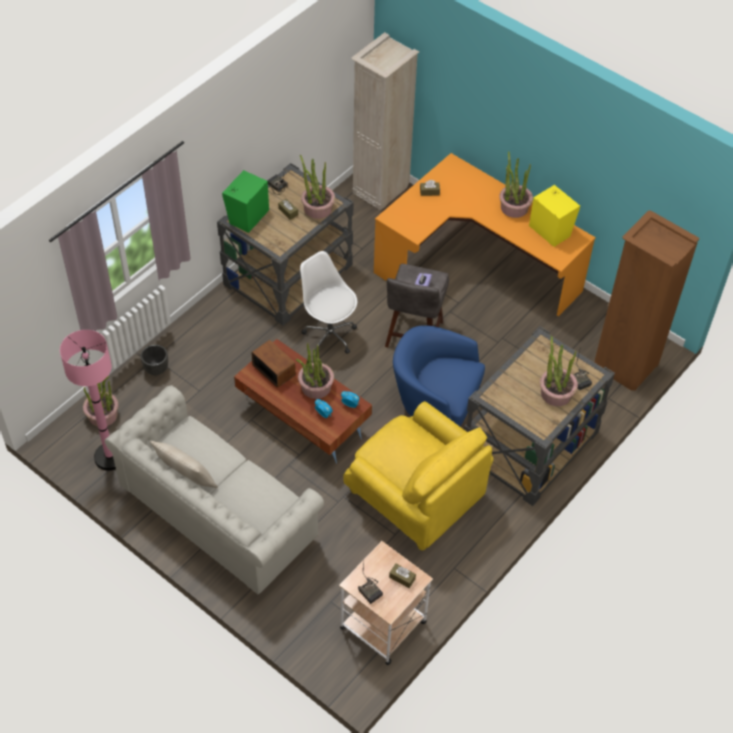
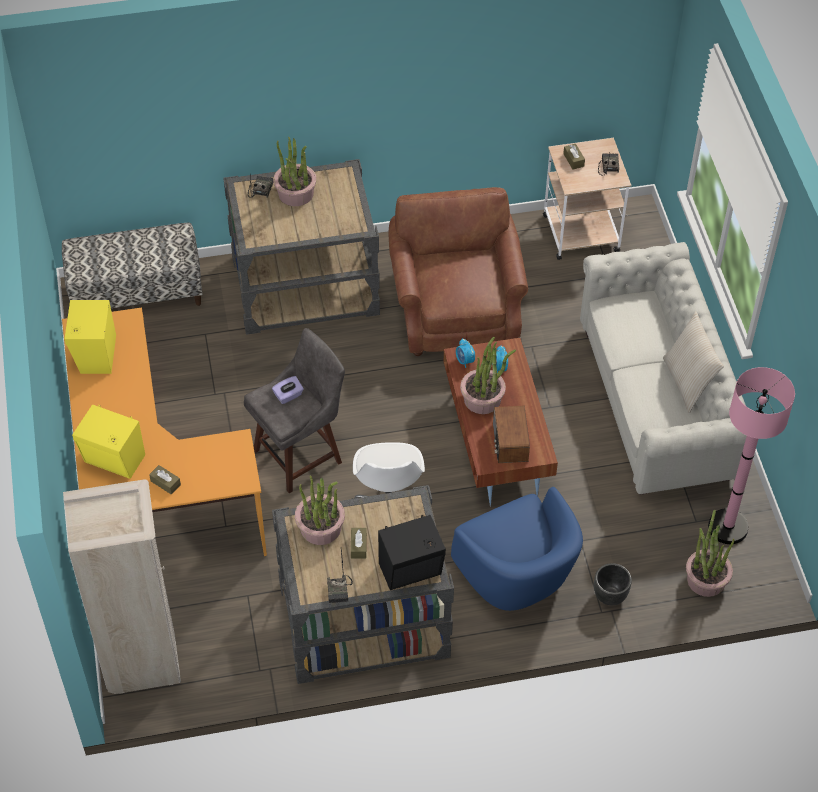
camera: 140 degrees left, 0 degrees up
green speaker [222,170,269,233] -> black speaker [378,515,446,590]
yellow armchair [343,401,493,550] -> brown armchair [389,187,528,356]
blue armchair [393,325,485,427] -> blue armchair moved to [451,487,583,611]
potted plant [499,151,533,218] -> none
brown cabinet [594,210,700,391] -> bench [62,223,203,308]
none -> yellow speaker [72,404,145,479]

